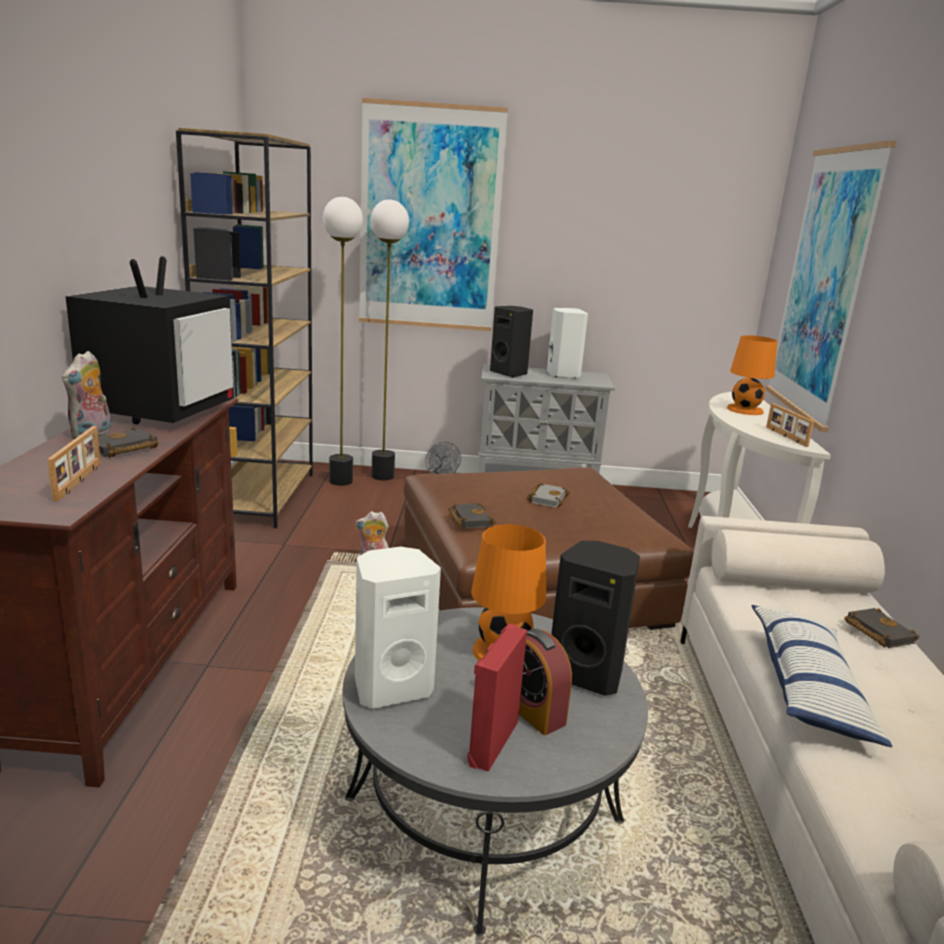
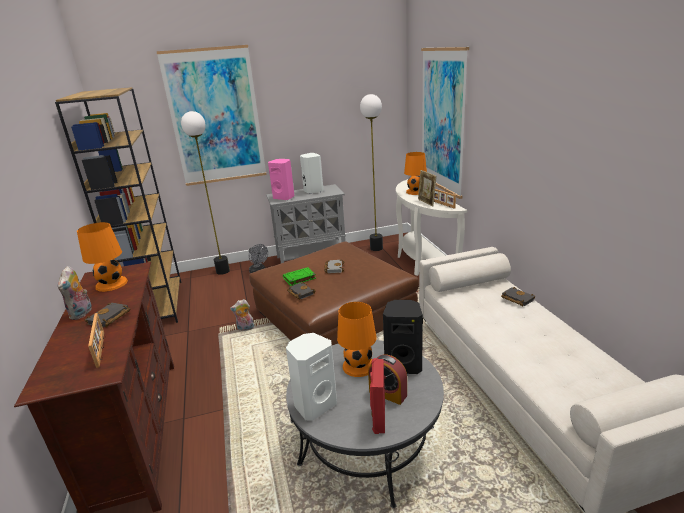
camera: 15 degrees left, 5 degrees up
television [66,256,234,424] -> orange table lamp [77,222,128,292]
floor lamp [323,197,363,486] -> floor lamp moved to [360,94,383,251]
black speaker [490,306,533,378] -> pink speaker [268,159,295,200]
pillow [751,605,893,747] -> none
none -> green book [283,267,316,286]
none -> picture frame [418,170,437,206]

